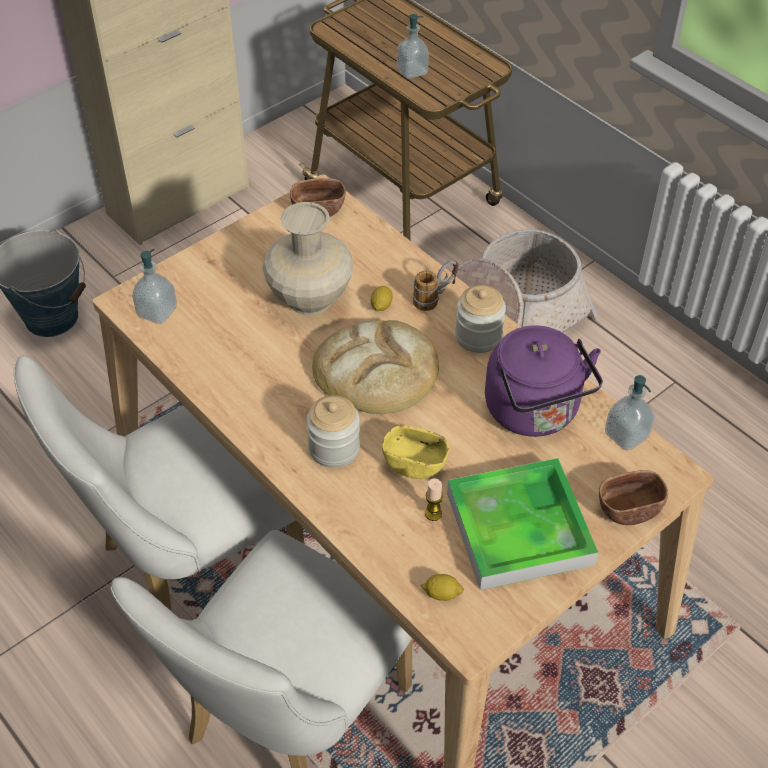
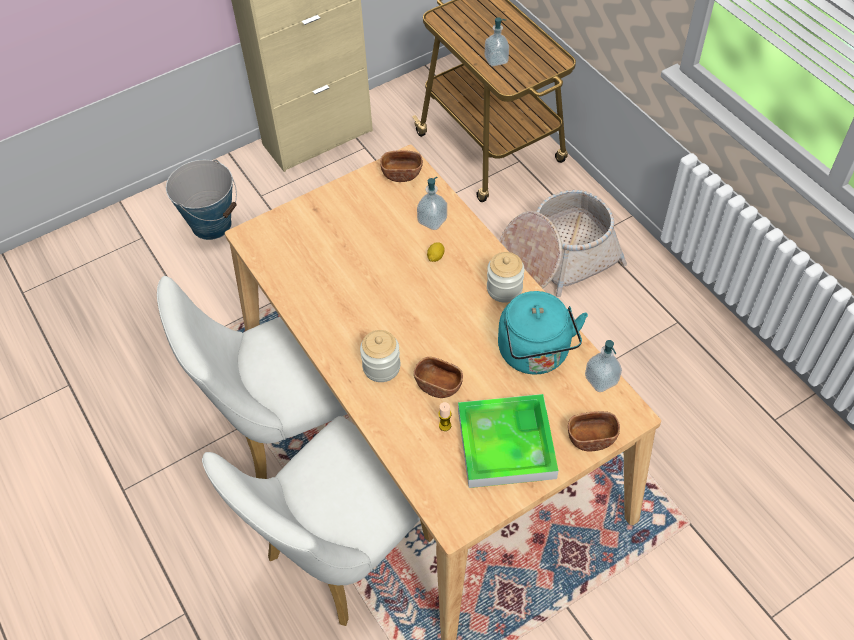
camera: 10 degrees right, 5 degrees up
soap dispenser [132,249,177,324] -> soap dispenser moved to [417,177,447,230]
beige vase [263,202,353,315] -> none
bread [312,320,439,414] -> none
yellow bowl [382,425,449,479] -> brown bowl [414,357,463,398]
mug [413,261,458,311] -> none
lemon [421,574,464,601] -> none
purple kettle [485,325,603,437] -> turquoise kettle [498,291,588,374]

